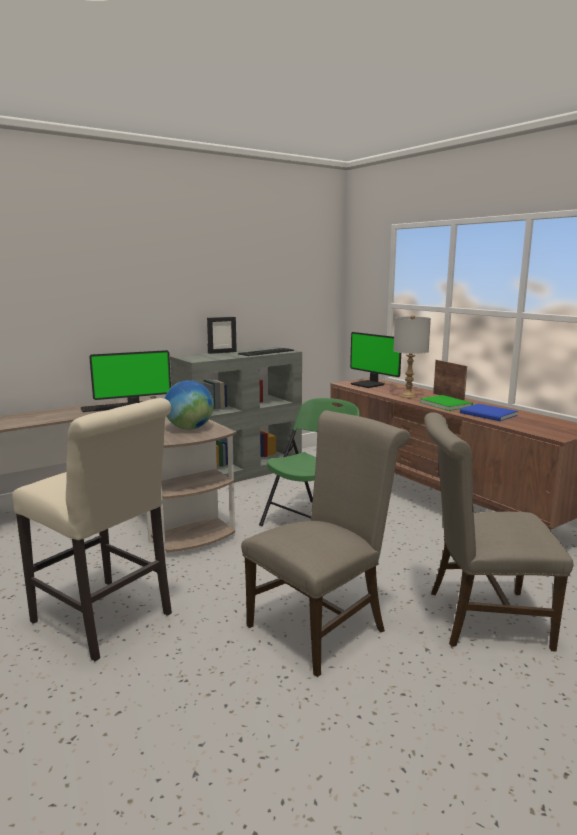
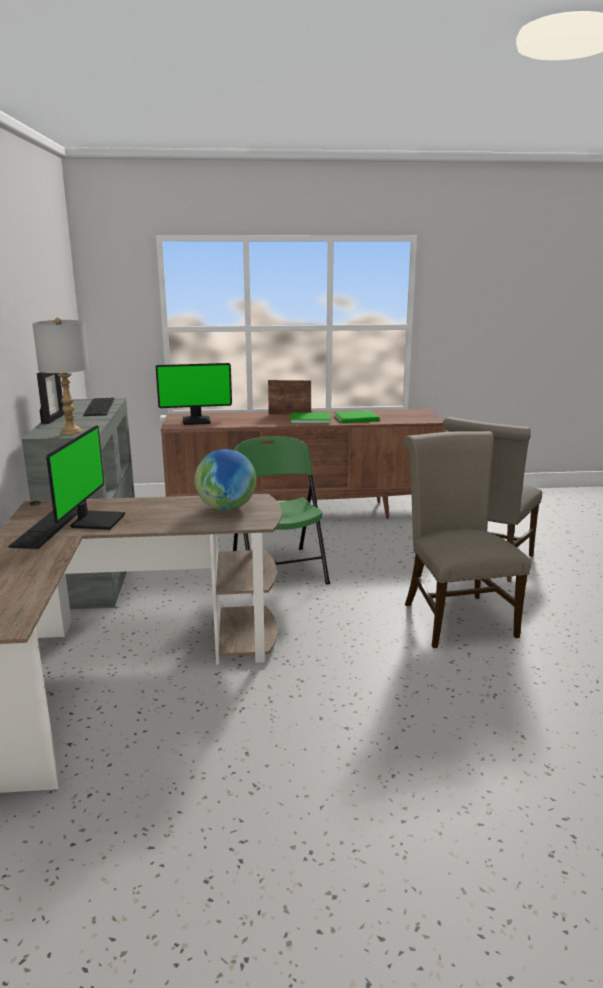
camera: 60 degrees left, 5 degrees up
beige stool [12,398,172,661] -> none
grey table lamp [393,315,431,398] -> grey table lamp moved to [32,318,89,435]
blue book [460,404,518,421] -> green book [334,410,379,423]

